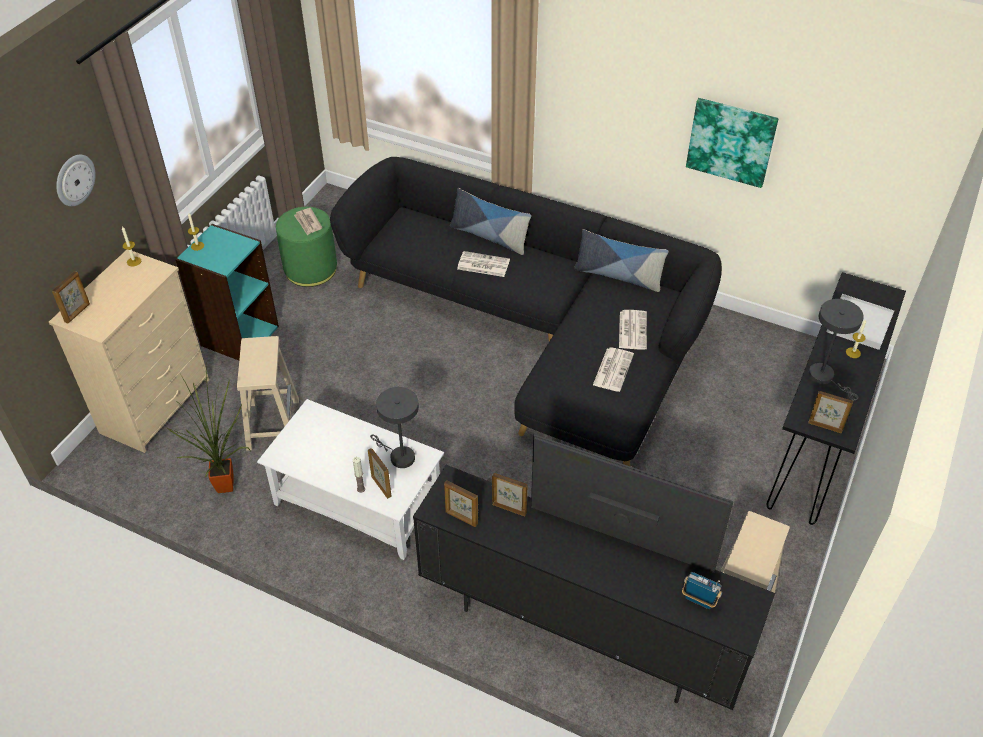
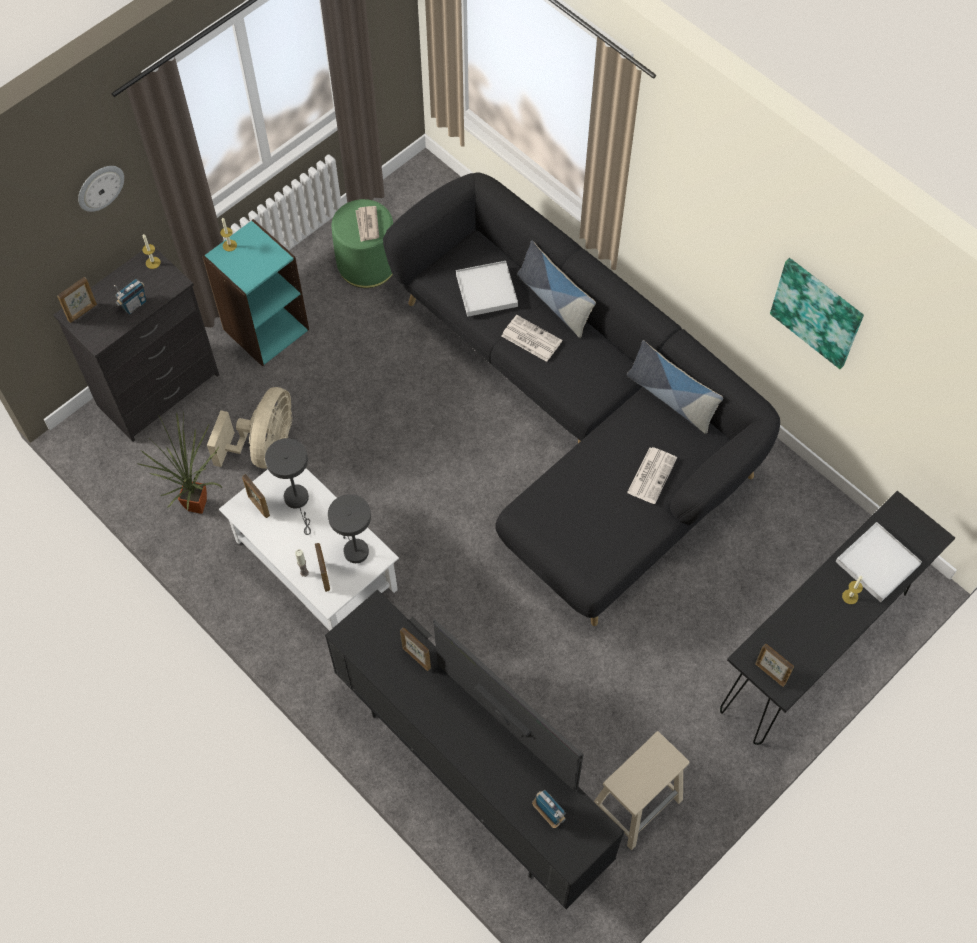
camera: 20 degrees right, 15 degrees up
beige dresser [49,249,209,453] -> black dresser [54,248,219,442]
beige stool [237,336,299,451] -> beige fan [207,387,292,469]
picture frame [444,480,478,527] -> picture frame moved to [242,474,270,518]
newspaper [593,348,634,392] -> none
grey table lamp [808,299,864,401] -> grey table lamp moved to [265,438,311,535]
none -> radio [114,279,146,314]
none -> white tray [456,261,518,317]

